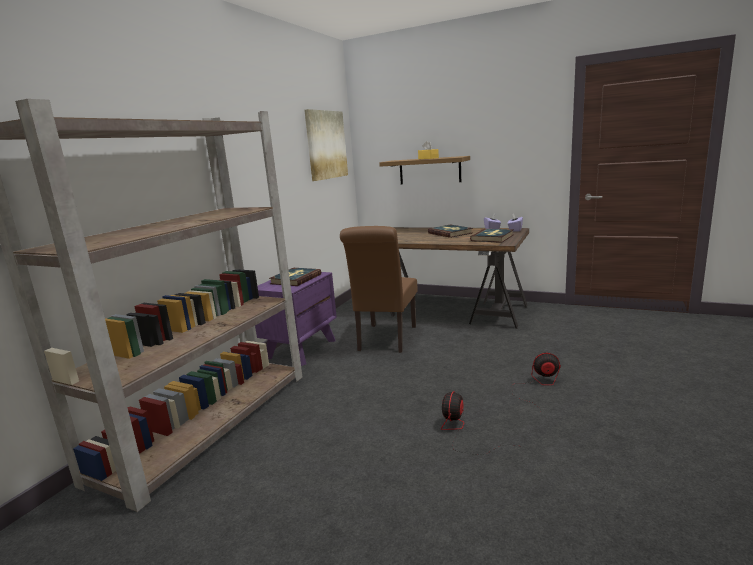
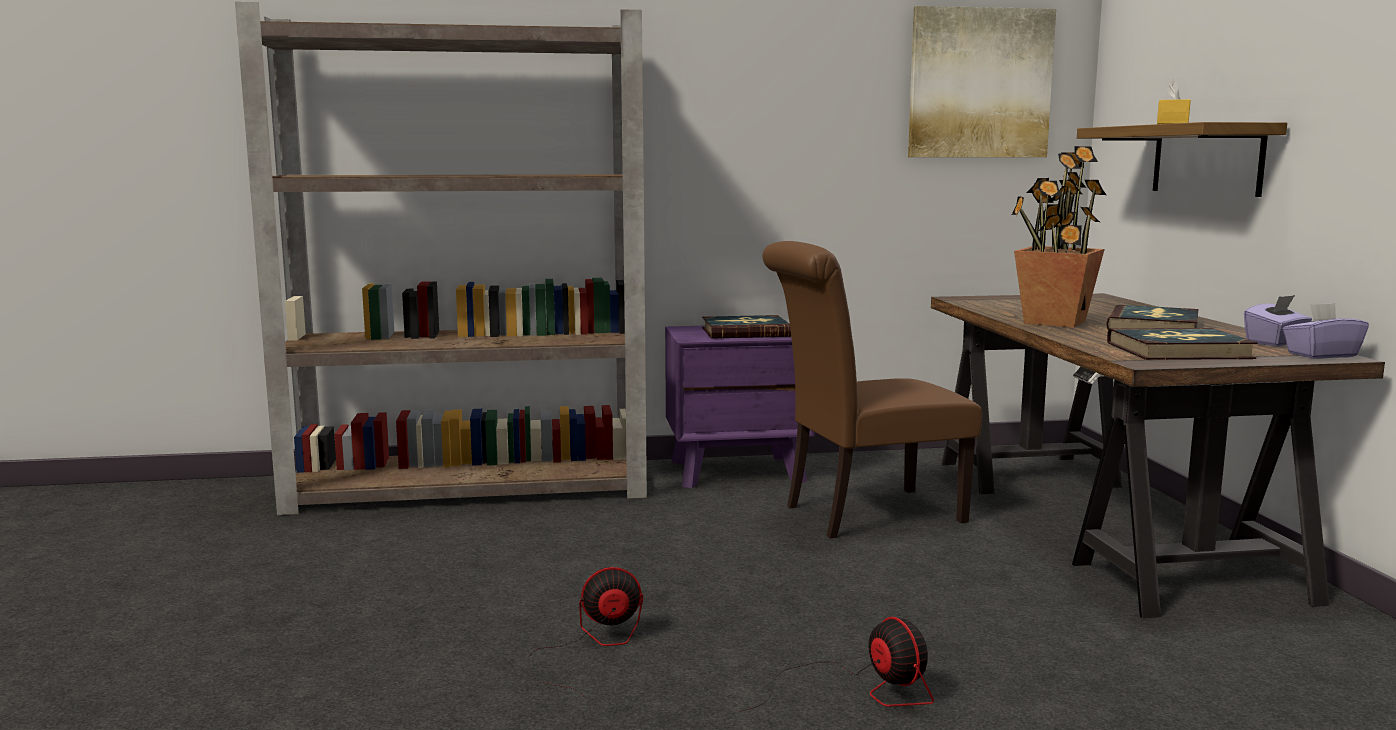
camera: 55 degrees right, 5 degrees down
none -> potted plant [1012,146,1106,328]

